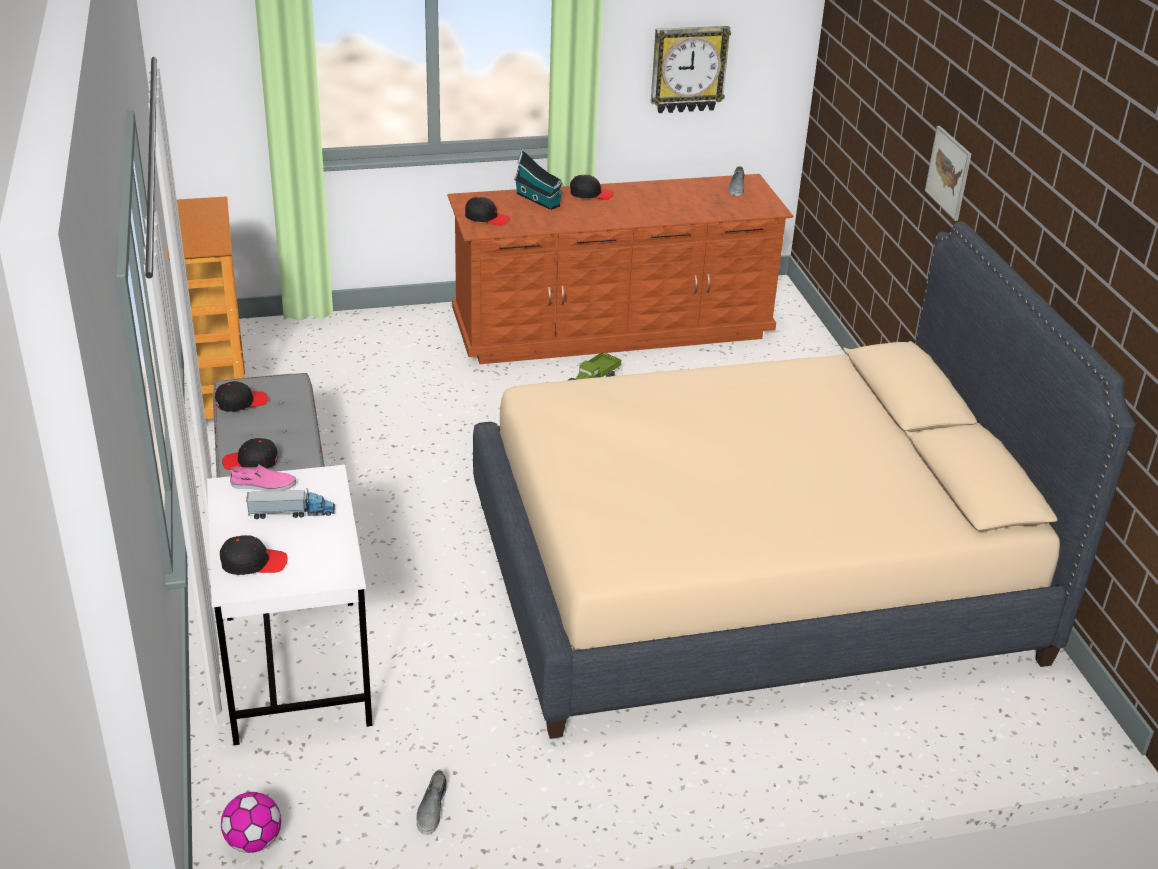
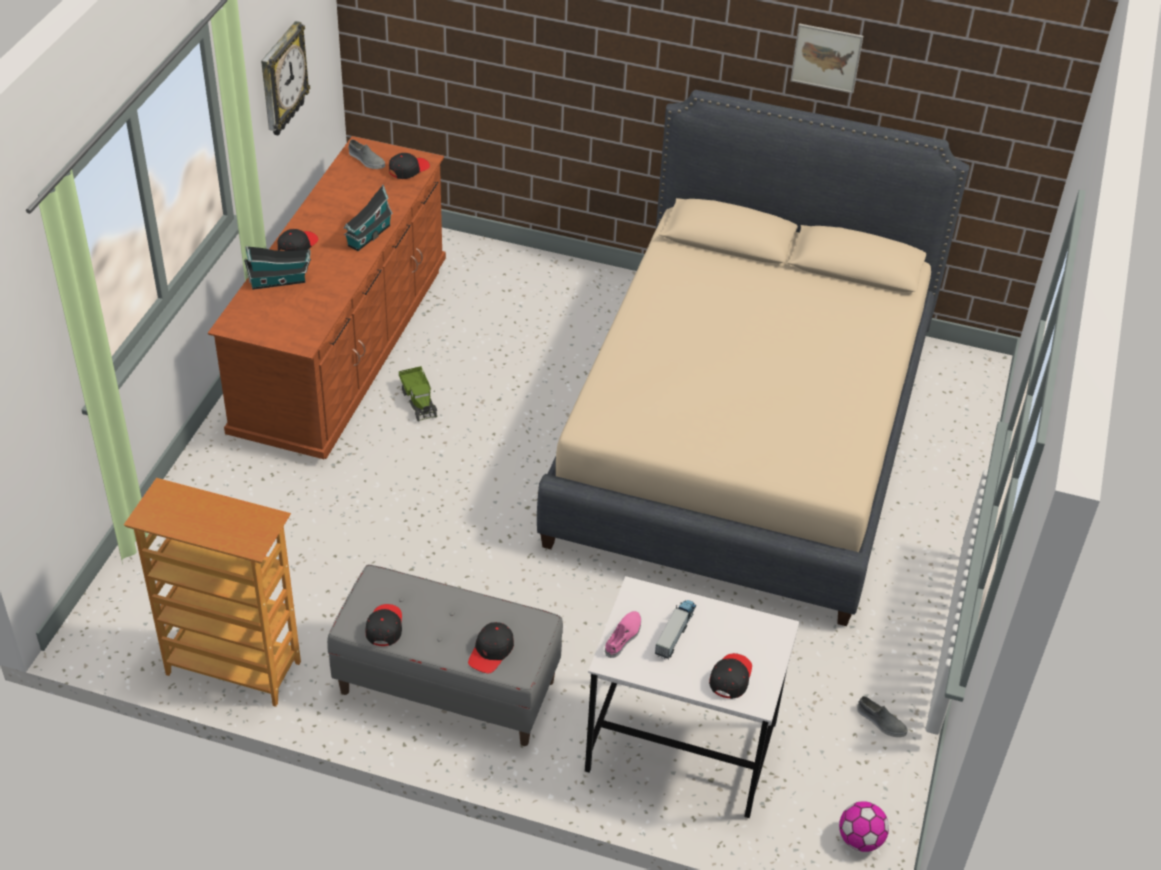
camera: 60 degrees left, 10 degrees up
black cap [465,197,510,226] -> black cap moved to [389,153,430,179]
picture [925,126,971,221] -> picture moved to [790,23,863,94]
none -> toy house [344,185,393,251]

